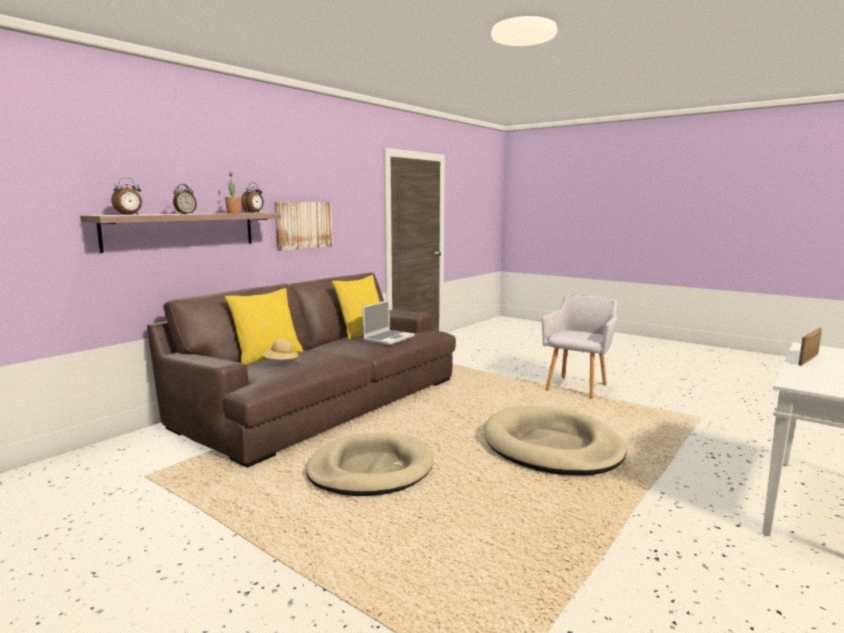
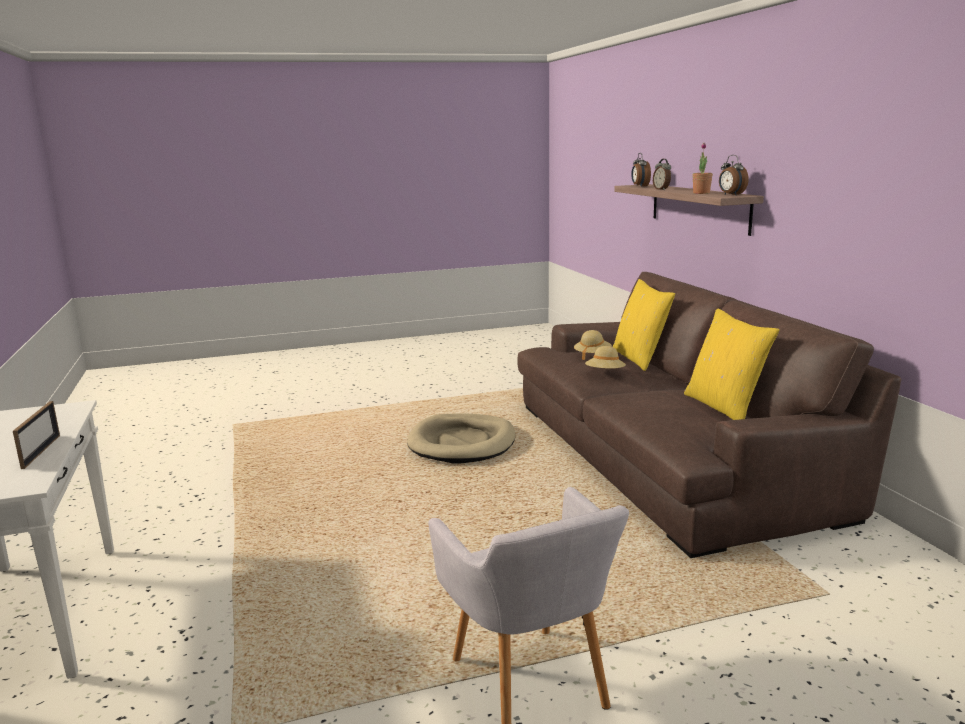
camera: 125 degrees right, 5 degrees up
picture [274,202,333,251] -> none
laptop [363,300,415,345] -> none
beige dog bed [484,406,627,475] -> none
none -> beige hat [585,346,626,369]

